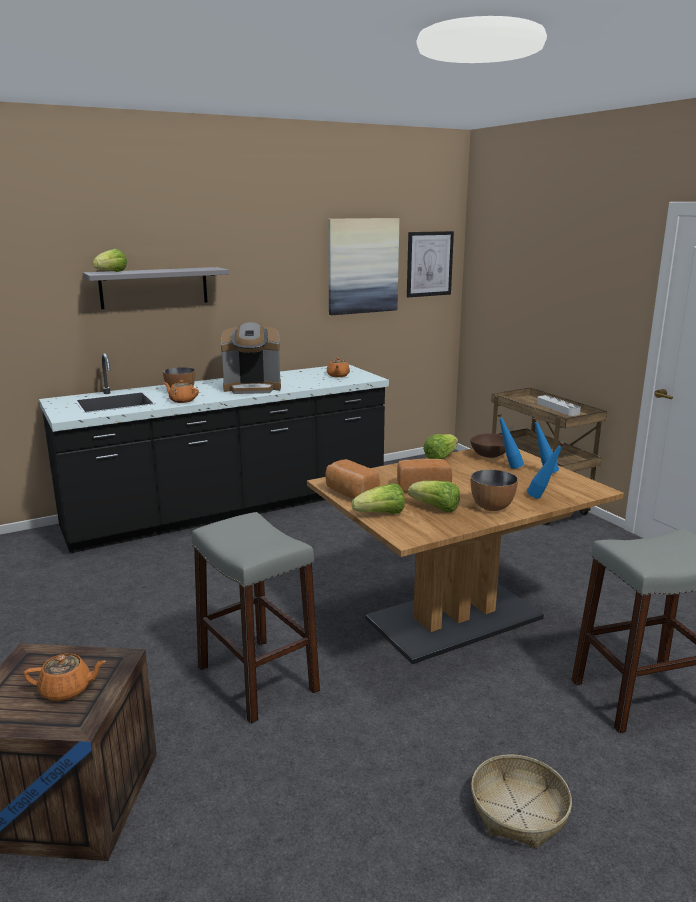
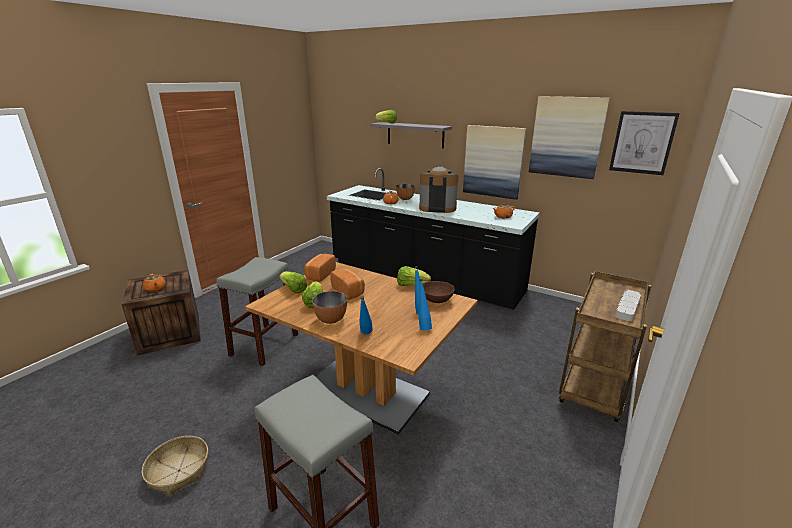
camera: 60 degrees right, 5 degrees up
coffee machine [221,322,281,394] -> coffee machine turned 135 degrees clockwise [419,166,458,213]
none -> picture [463,125,526,200]

